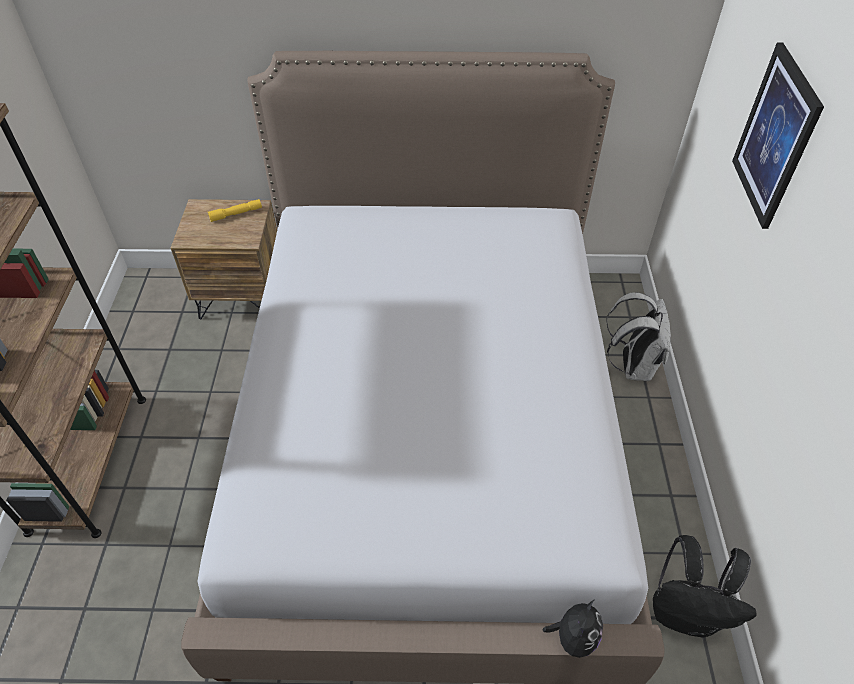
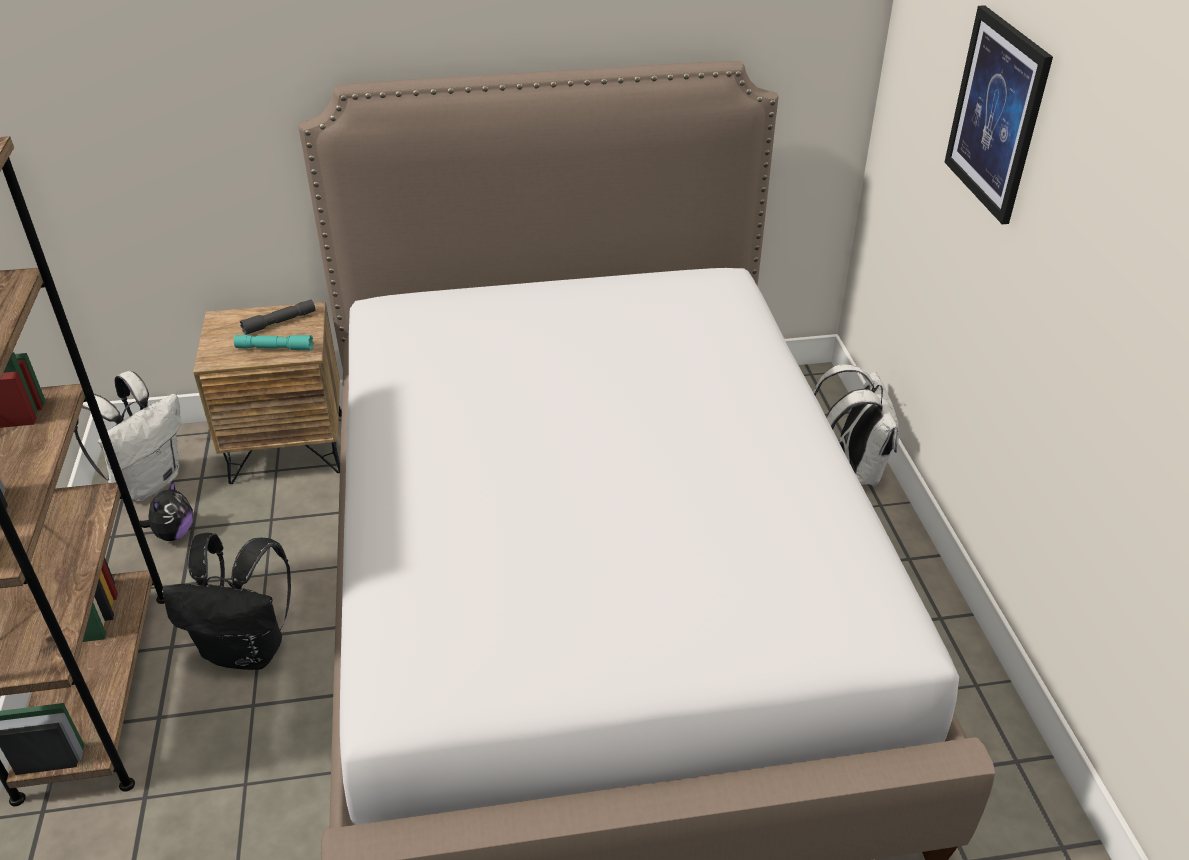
camera: 10 degrees left, 10 degrees down
yellow flashlight [208,199,262,222] -> grey flashlight [240,300,316,335]
plush toy [543,599,603,658] -> plush toy moved to [140,480,193,541]
black backpack [653,535,757,637] -> black backpack moved to [162,533,291,670]
none -> white backpack [74,371,181,501]
none -> turquoise flashlight [234,335,314,351]

